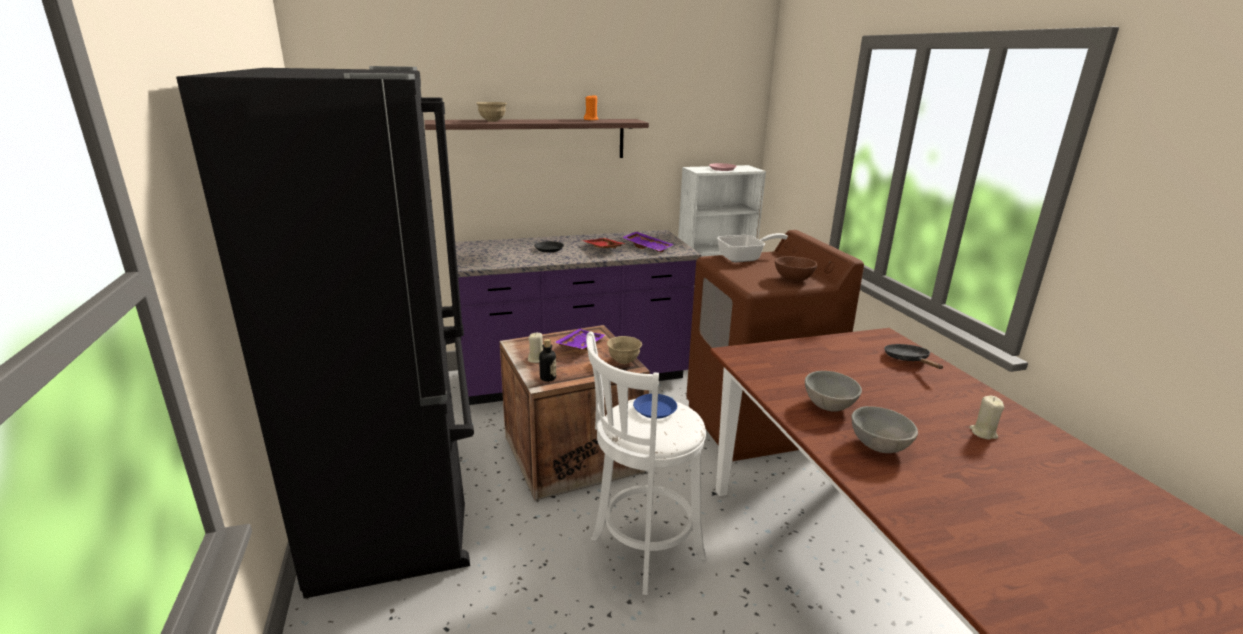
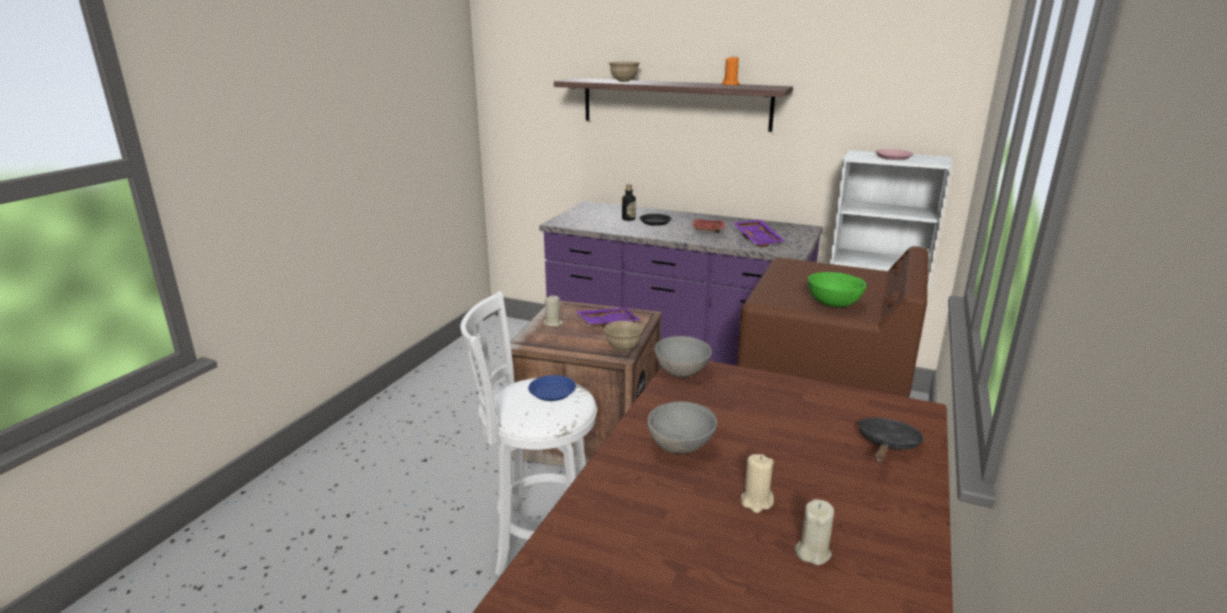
camera: 40 degrees right, 0 degrees up
black fridge [176,66,474,598] -> none
bottle [539,339,556,382] -> bottle moved to [622,184,636,221]
frying pan [717,233,788,262] -> none
brown bowl [775,256,817,281] -> green bowl [808,272,866,307]
grey bowl [852,406,918,453] -> grey bowl moved to [654,336,712,377]
none -> beige candle [741,454,774,513]

